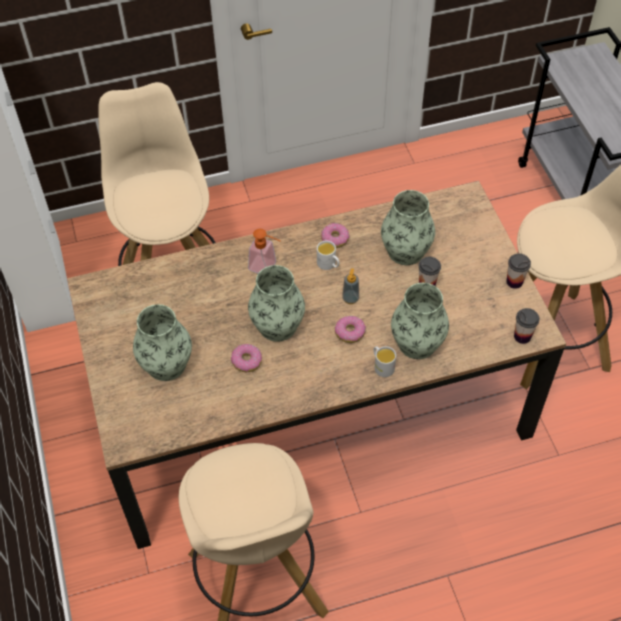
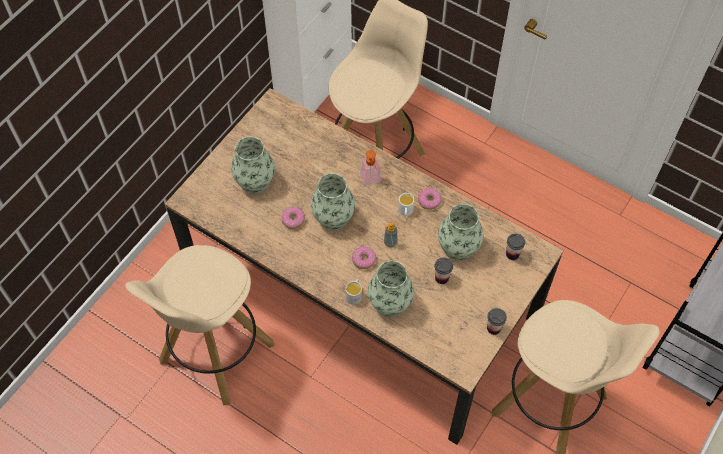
camera: 50 degrees right, 5 degrees up
cup [514,308,540,344] -> cup moved to [506,234,525,260]

